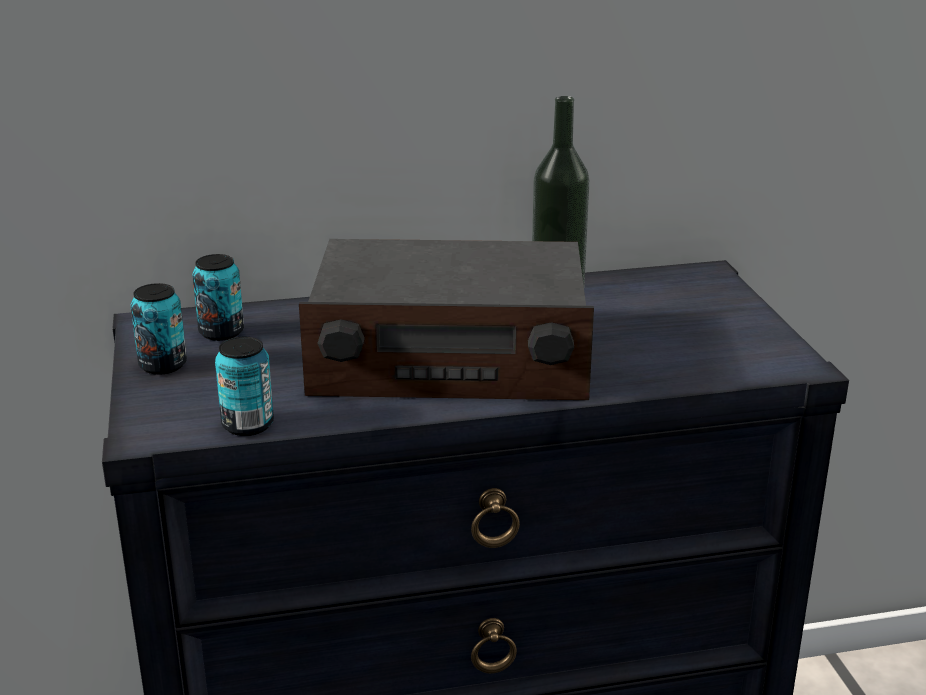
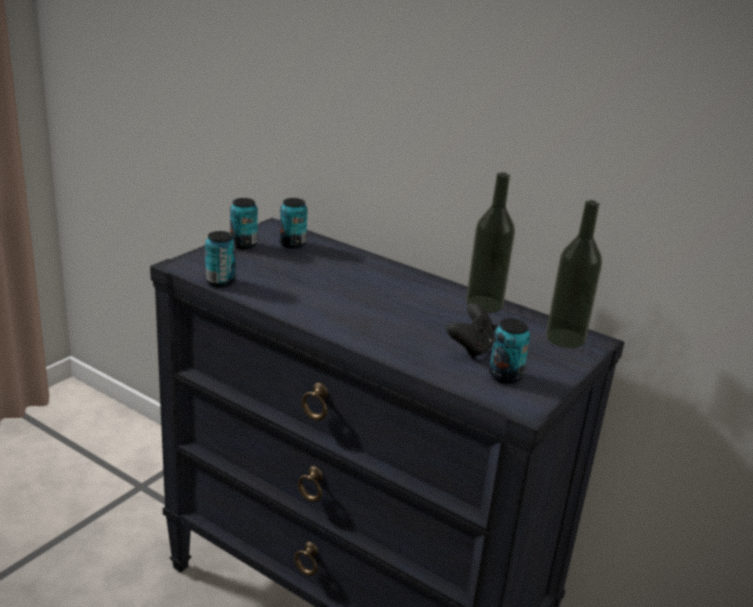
camera: 45 degrees right, 0 degrees up
radio [299,239,594,400] -> none
none -> black game controller [446,303,498,359]
none -> can [489,319,530,384]
none -> bottle [546,200,602,348]

